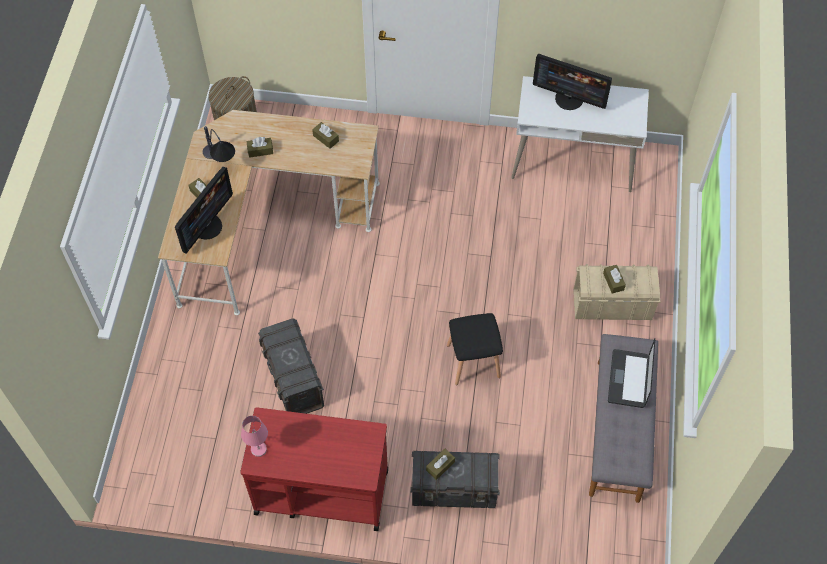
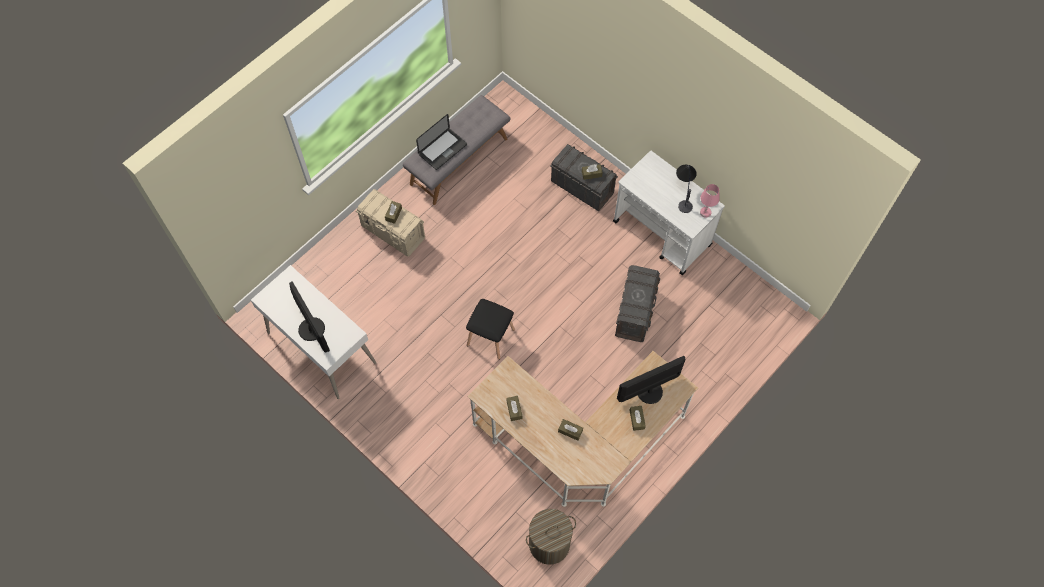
camera: 145 degrees left, 5 degrees up
table lamp [203,126,235,162] -> table lamp moved to [676,165,697,213]
red cart [240,407,388,531] -> white cart [613,151,725,275]
black stool [447,313,503,385] -> black stool moved to [466,299,515,360]

